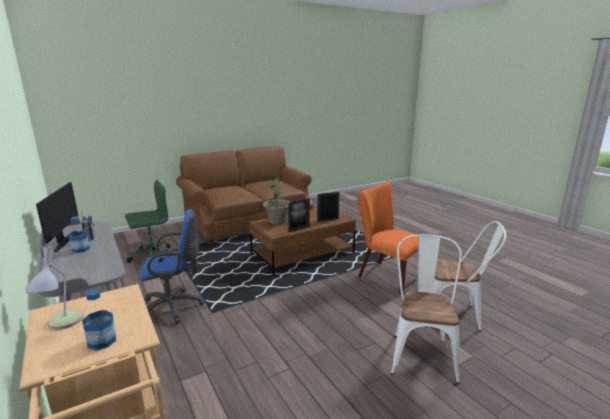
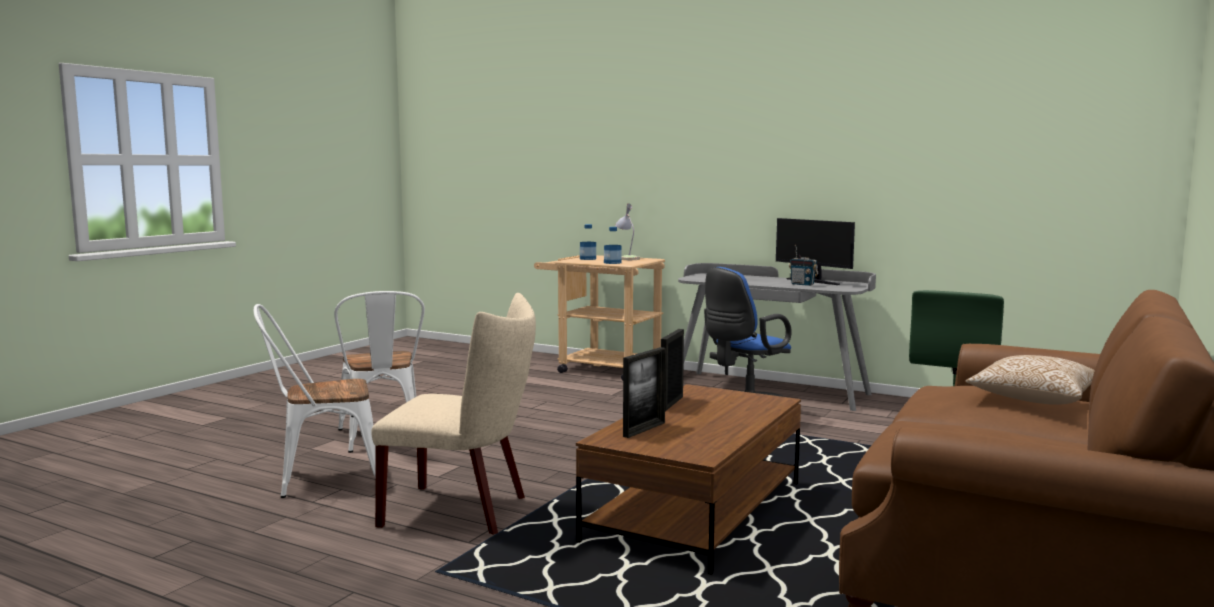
camera: 150 degrees right, 10 degrees down
bottle [68,217,90,253] -> bottle moved to [604,227,621,264]
potted plant [263,178,290,225] -> none
orange chair [358,182,419,295] -> beige chair [371,293,536,535]
none -> pillow [966,355,1095,405]

